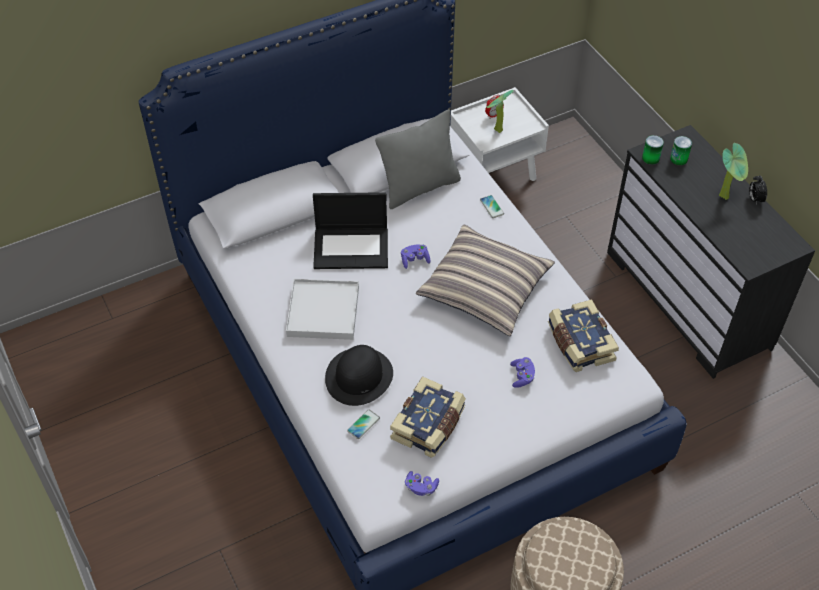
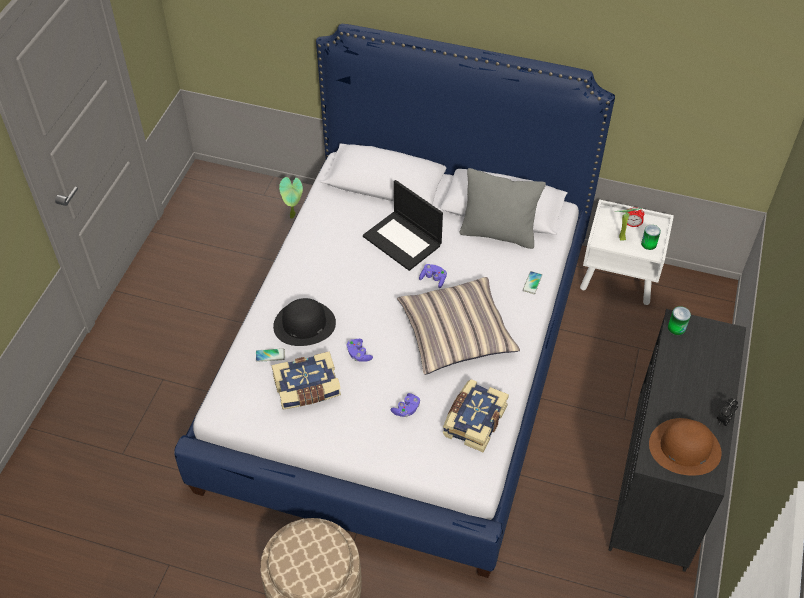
camera: 45 degrees right, 0 degrees up
white tray [286,279,359,340] -> none
purple game controller [405,471,439,496] -> purple game controller moved to [347,339,373,362]
can [670,136,692,165] -> can moved to [641,225,661,250]
potted plant [719,143,748,200] -> potted plant moved to [279,177,303,219]
none -> brown hat [649,418,722,476]

